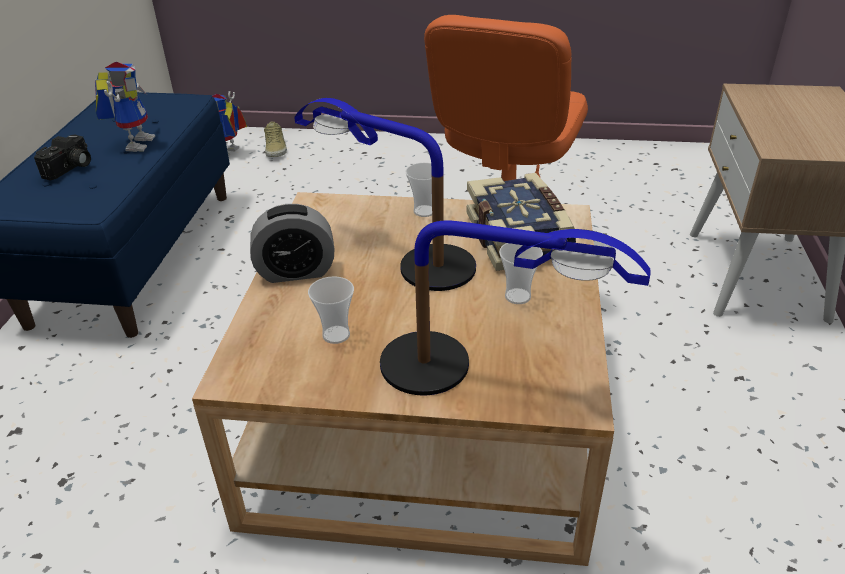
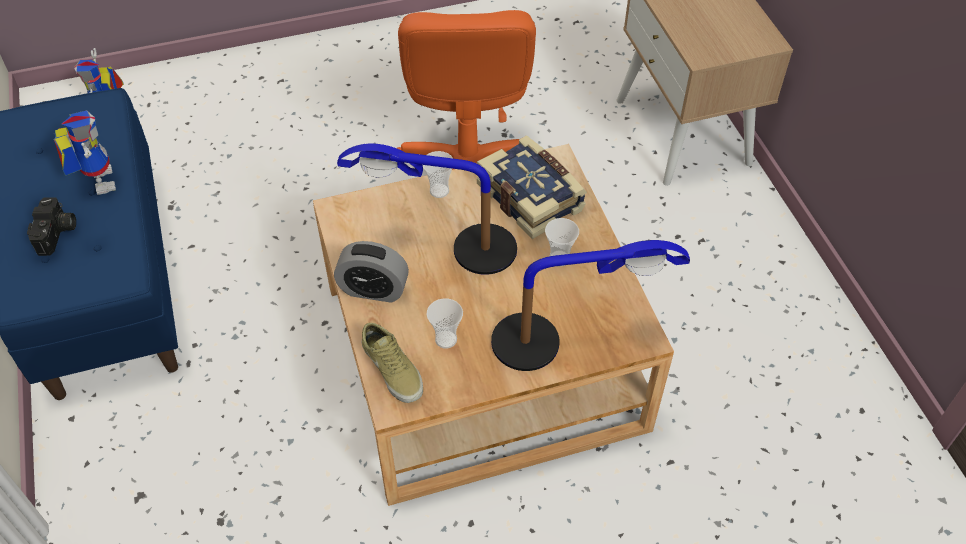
camera: 25 degrees left, 15 degrees up
alarm clock [250,204,334,283] -> alarm clock turned 45 degrees clockwise [334,241,409,303]
beige shoe [264,122,287,157] -> beige shoe moved to [362,323,423,403]

